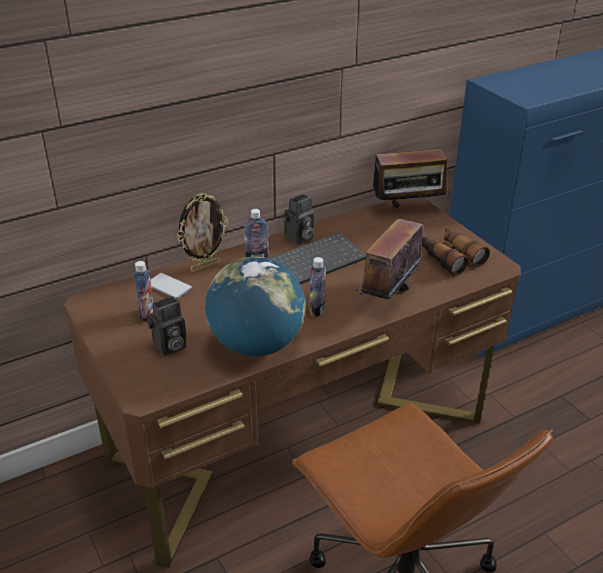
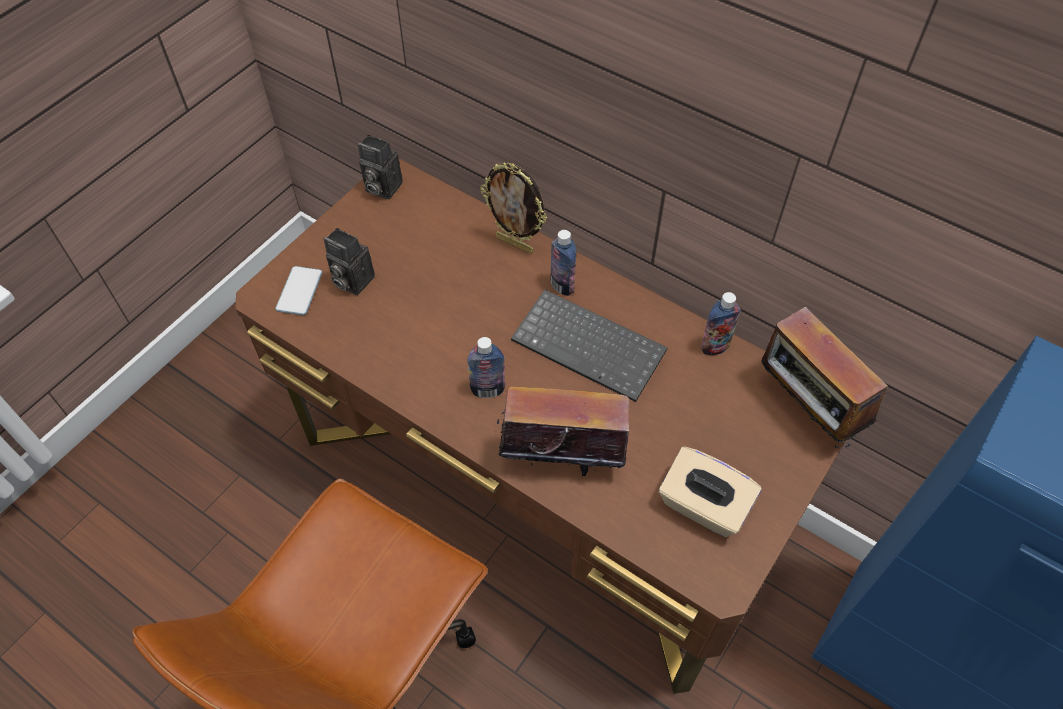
camera: 65 degrees right, 20 degrees up
bottle [134,261,154,321] -> bottle moved to [701,292,741,355]
phone [150,273,192,299] -> phone moved to [275,266,323,315]
globe [205,256,305,356] -> none
camera [282,194,314,245] -> camera moved to [358,135,403,200]
binoculars [422,228,490,276] -> beige tissue box [659,446,761,537]

